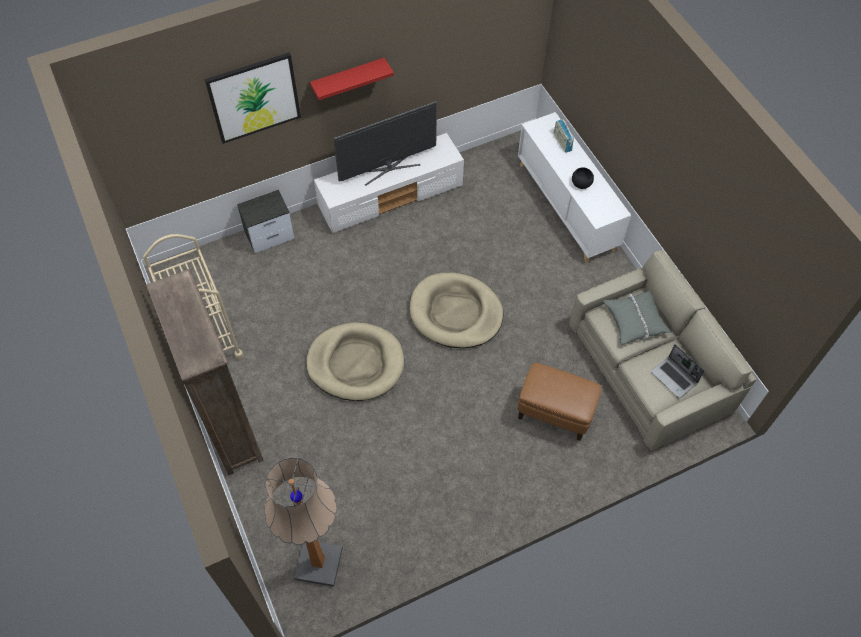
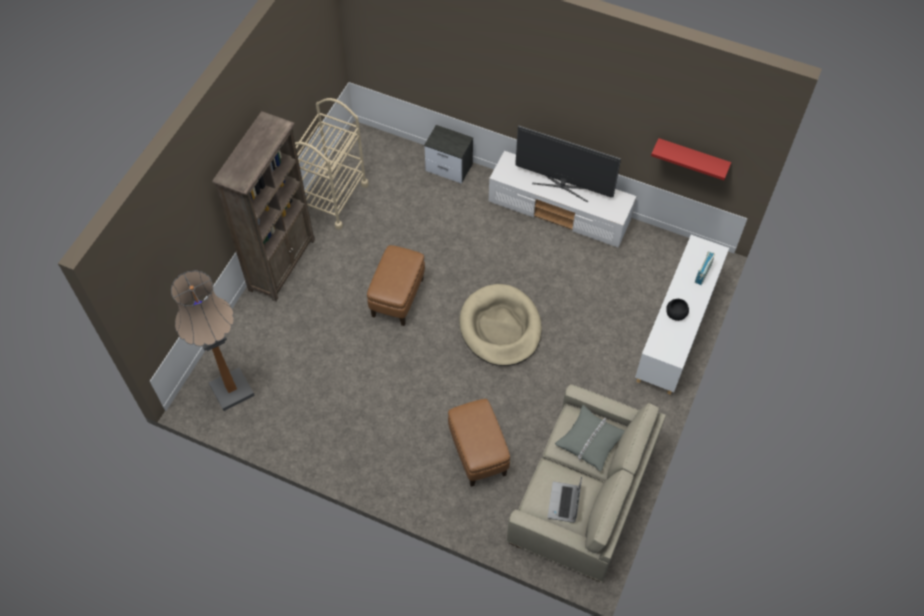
camera: 50 degrees right, 0 degrees up
picture [204,53,301,144] -> none
beige dog bed [306,322,404,401] -> brown ottoman [367,245,425,326]
red shelf [310,58,394,100] -> red shelf moved to [651,138,731,180]

